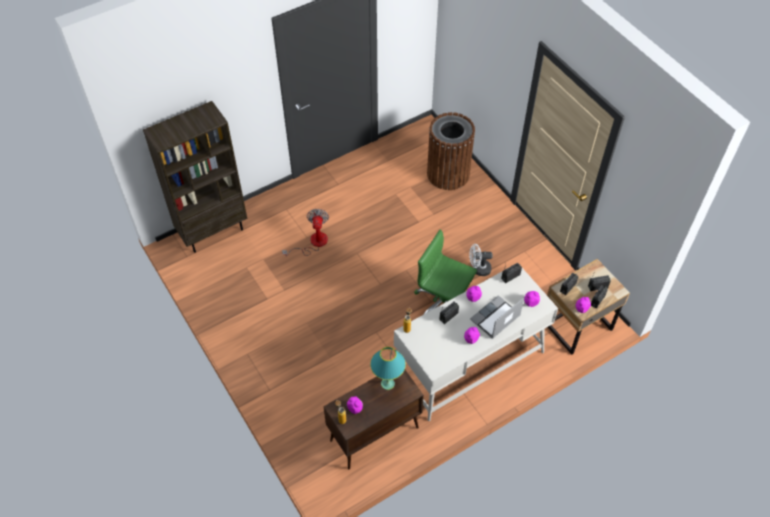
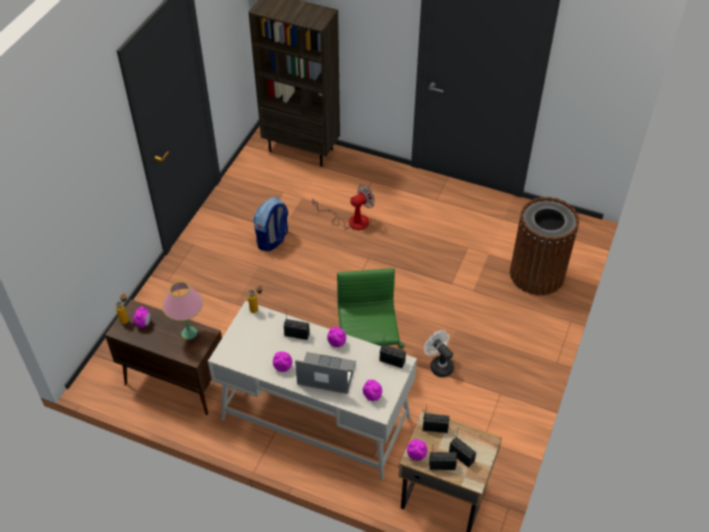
camera: 55 degrees right, 5 degrees down
turquoise table lamp [370,347,406,390] -> pink table lamp [162,282,203,340]
none -> backpack [253,197,288,251]

